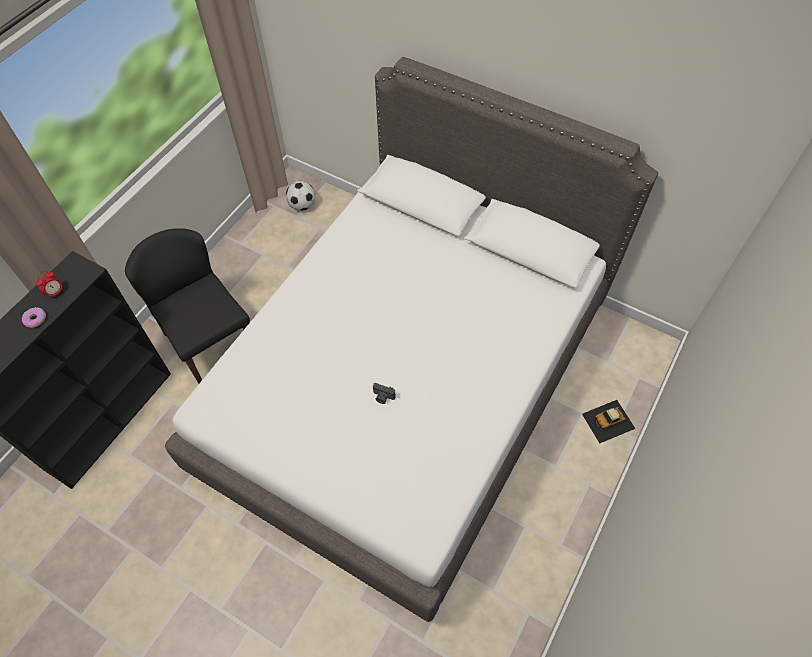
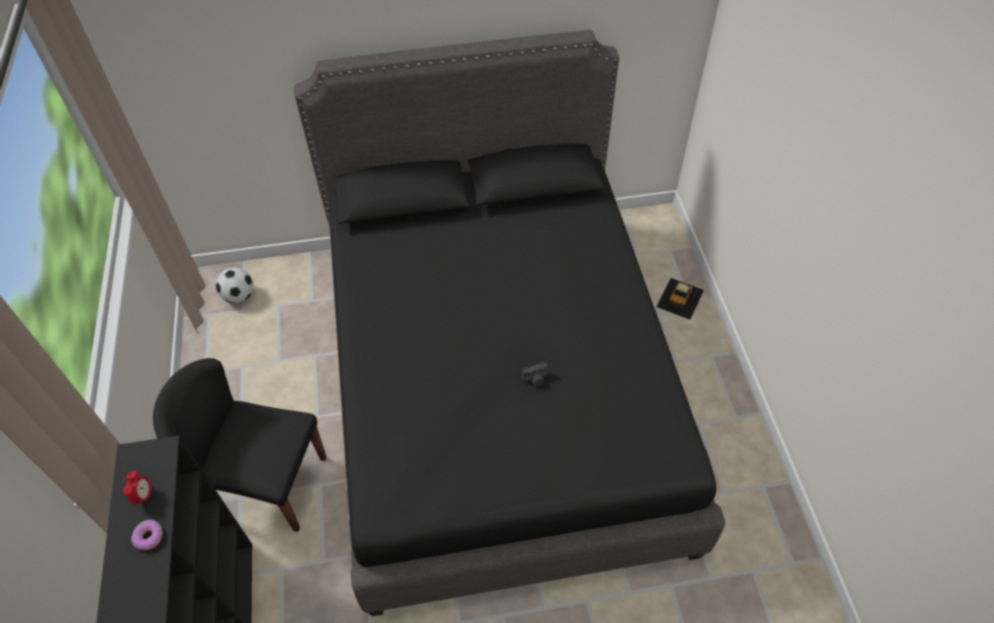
camera: 40 degrees left, 5 degrees down
white bed [165,57,658,622] -> black bed [294,30,725,616]

